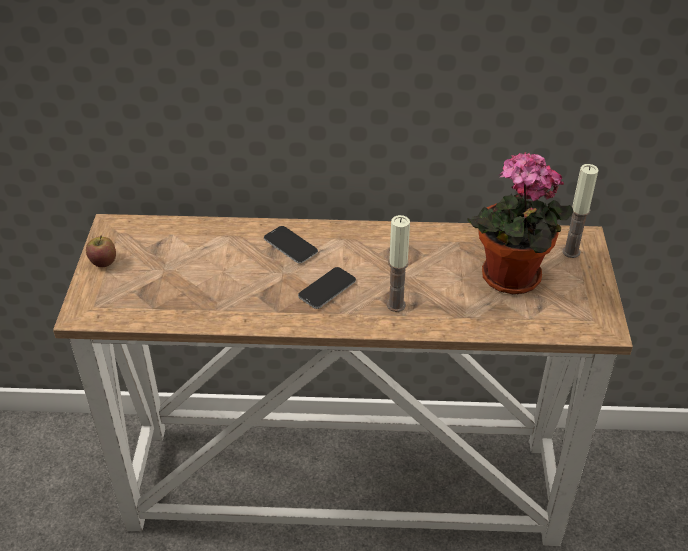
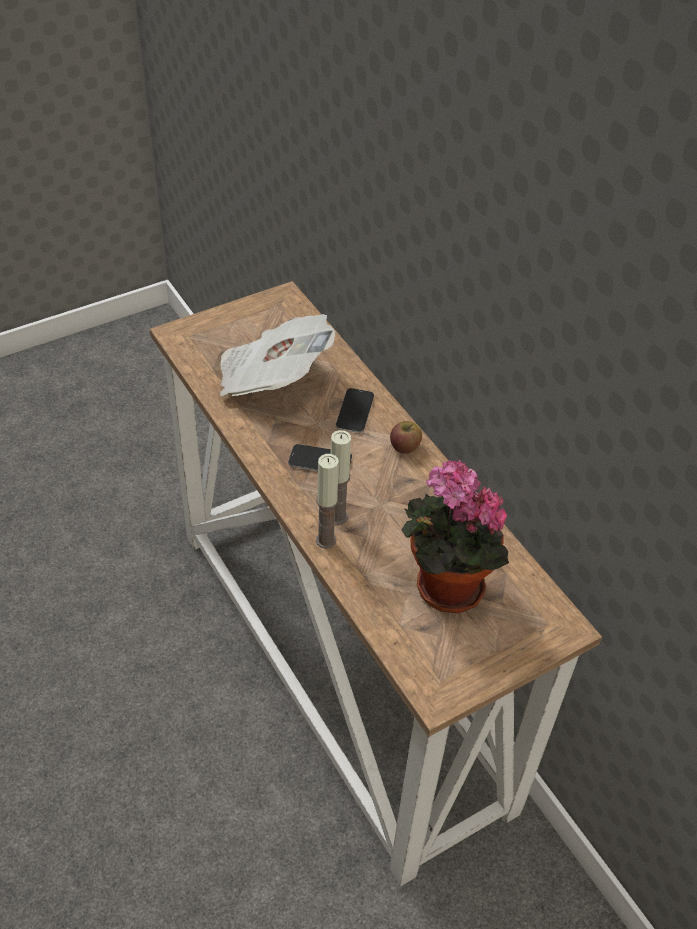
camera: 55 degrees right, 5 degrees up
apple [86,235,116,267] -> apple moved to [390,421,422,454]
candle [562,164,599,258] -> candle moved to [316,454,339,549]
none -> newspaper [220,314,335,396]

